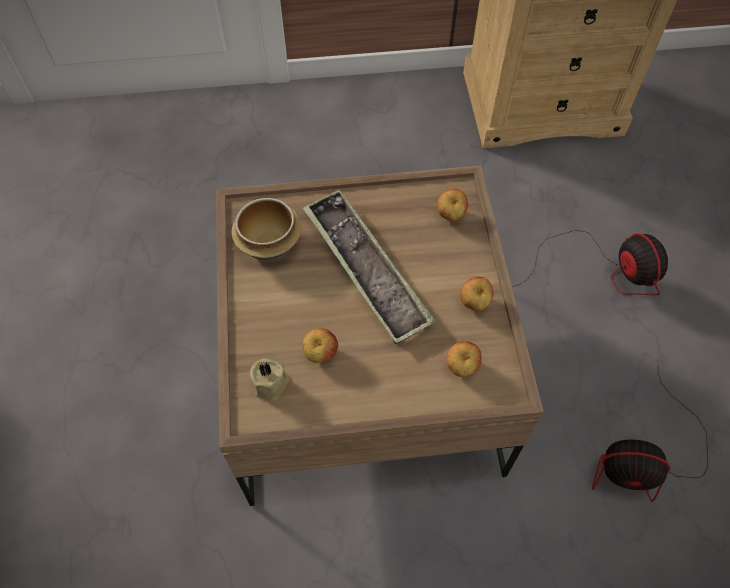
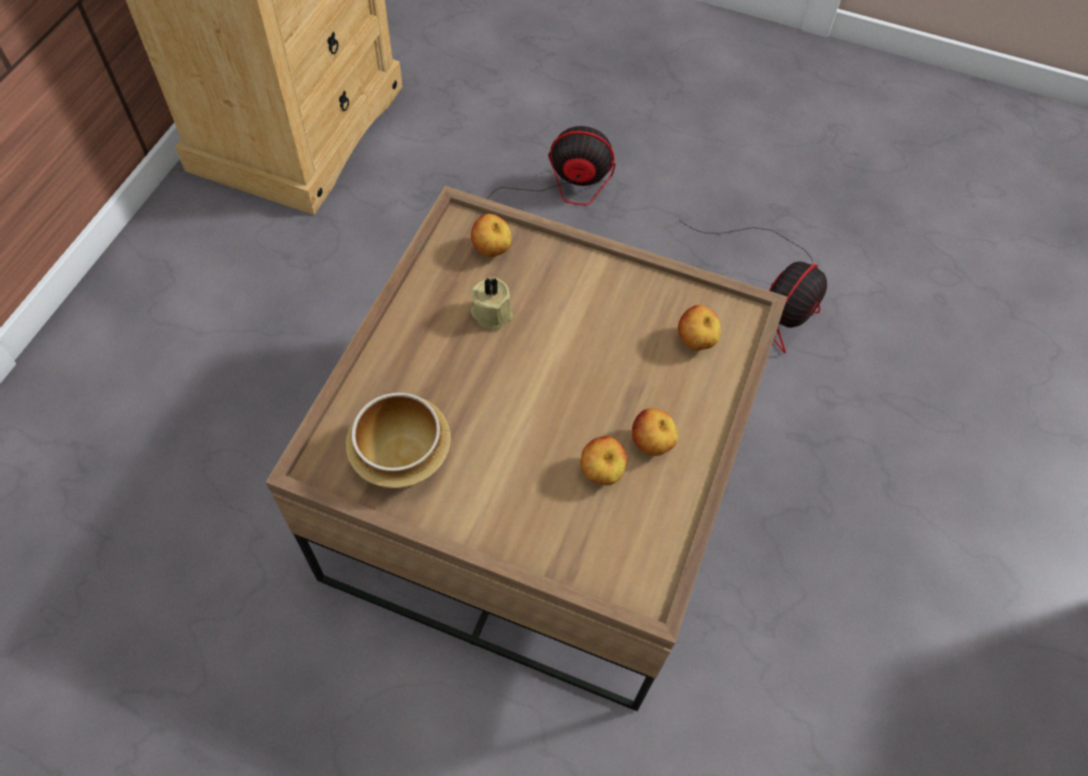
camera: 65 degrees left, 0 degrees up
beige candle [250,359,289,401] -> beige candle moved to [471,277,513,331]
tray [303,190,435,344] -> none
apple [460,277,494,311] -> apple moved to [632,408,678,456]

